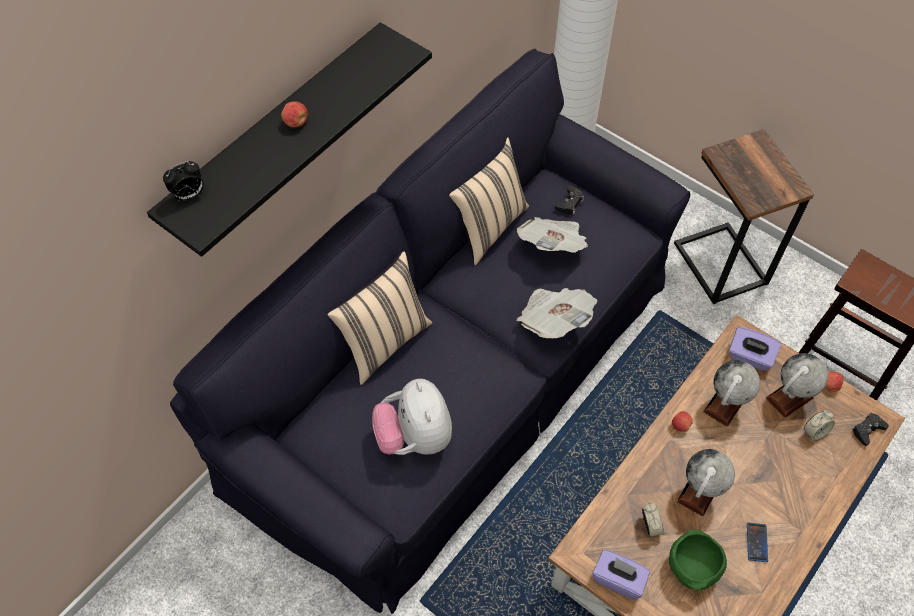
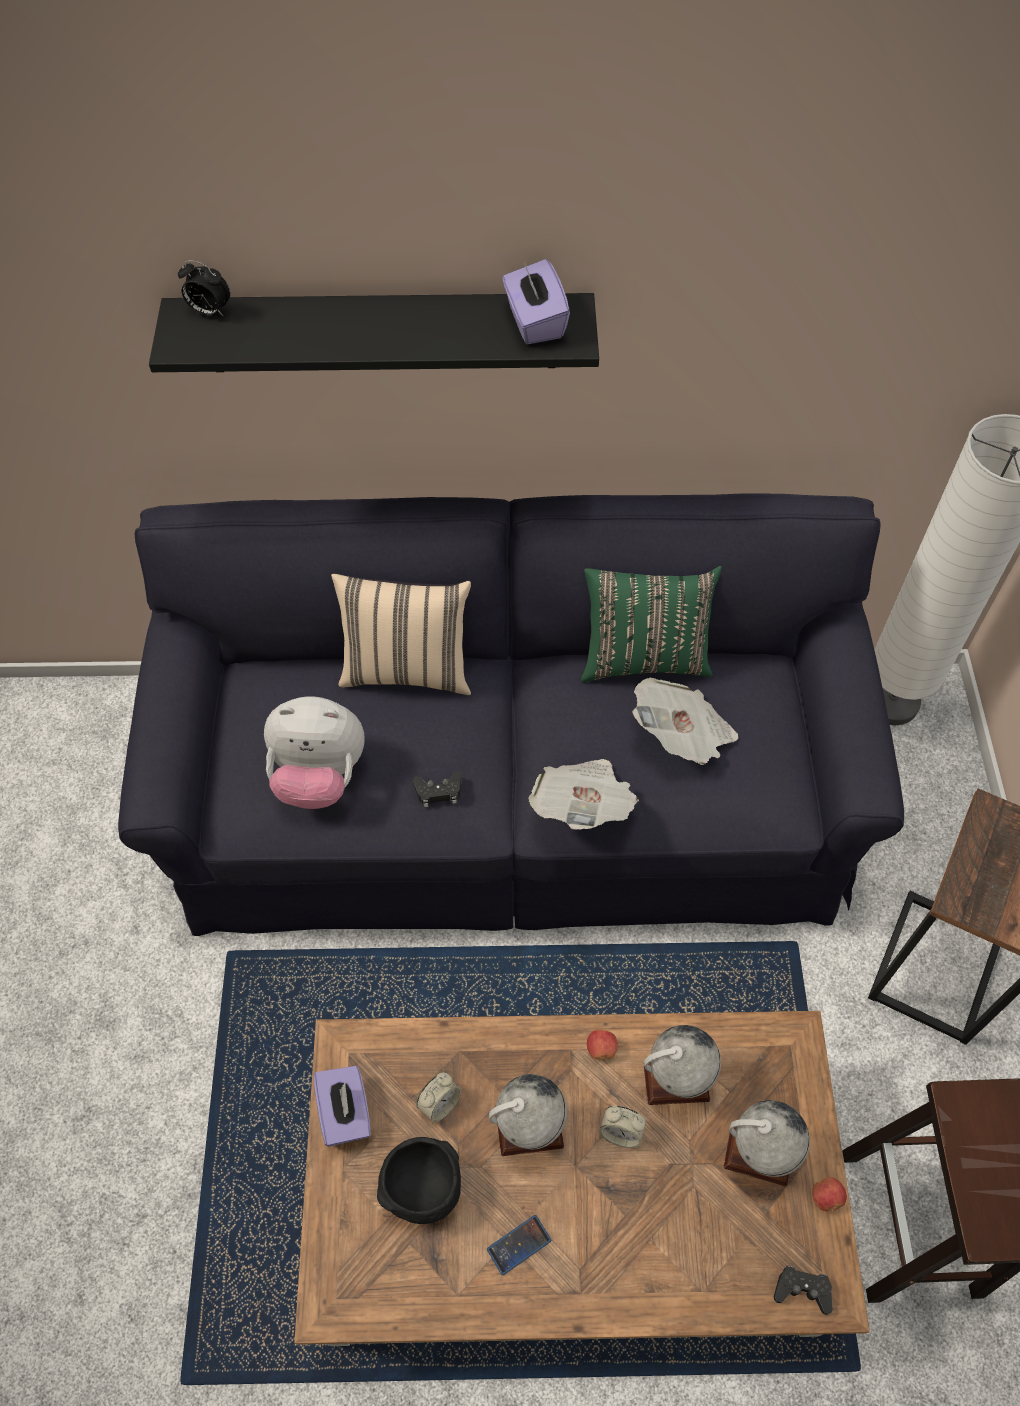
camera: 50 degrees right, 0 degrees up
apple [281,101,308,128] -> none
plush toy [372,379,452,455] -> plush toy turned 120 degrees counterclockwise [264,696,364,809]
beige pillow [449,137,529,265] -> green pillow [581,566,722,682]
black game controller [555,186,584,215] -> black game controller moved to [413,771,462,807]
green bowl [669,530,727,590] -> black bowl [377,1137,461,1224]
purple tissue box [729,327,781,371] -> purple tissue box moved to [502,259,570,344]
alarm clock [804,410,835,441] -> alarm clock moved to [599,1106,646,1148]

